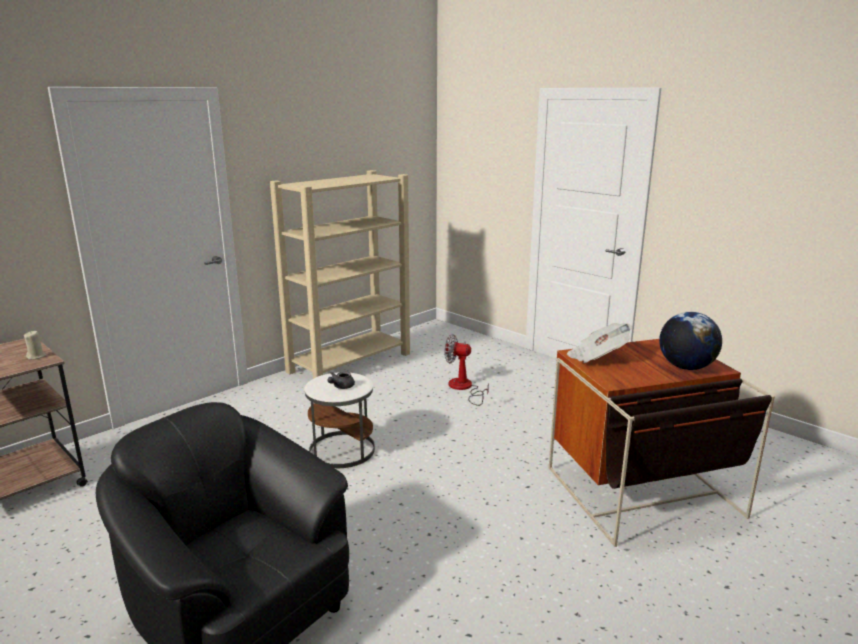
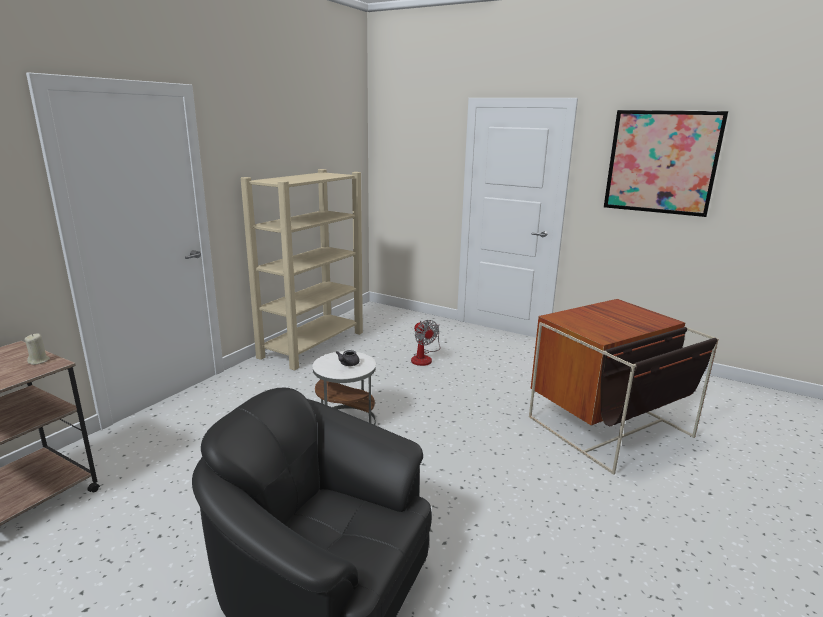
camera: 15 degrees left, 0 degrees up
fan [444,334,489,406] -> fan turned 120 degrees counterclockwise [411,320,441,366]
newspaper [567,323,633,363] -> none
globe [659,312,722,370] -> none
none -> picture [604,110,728,217]

